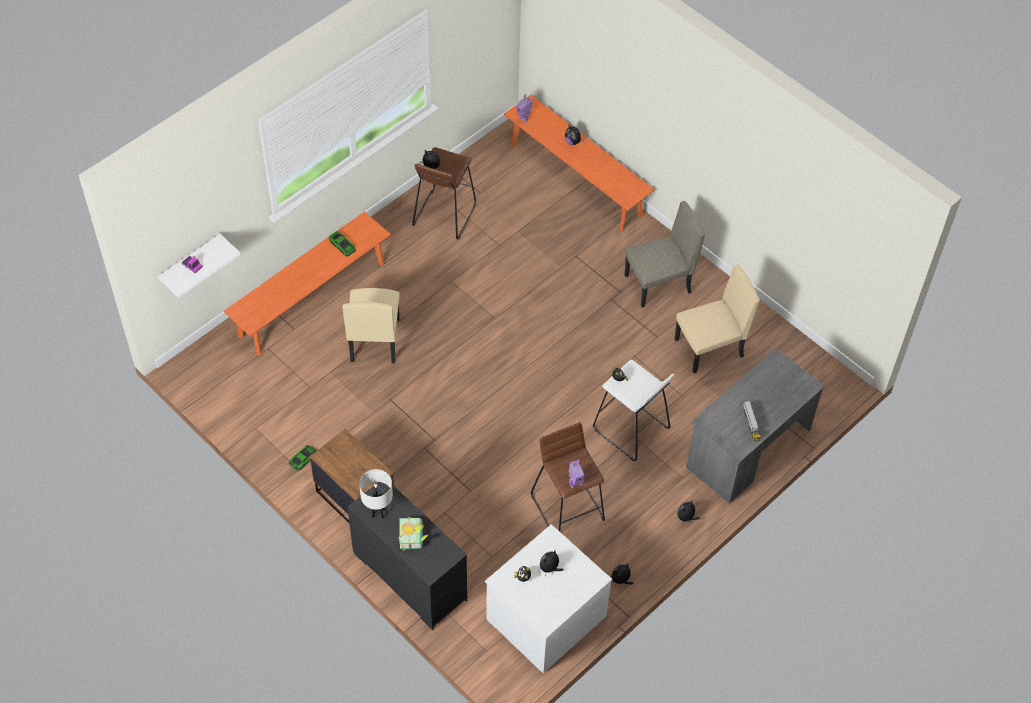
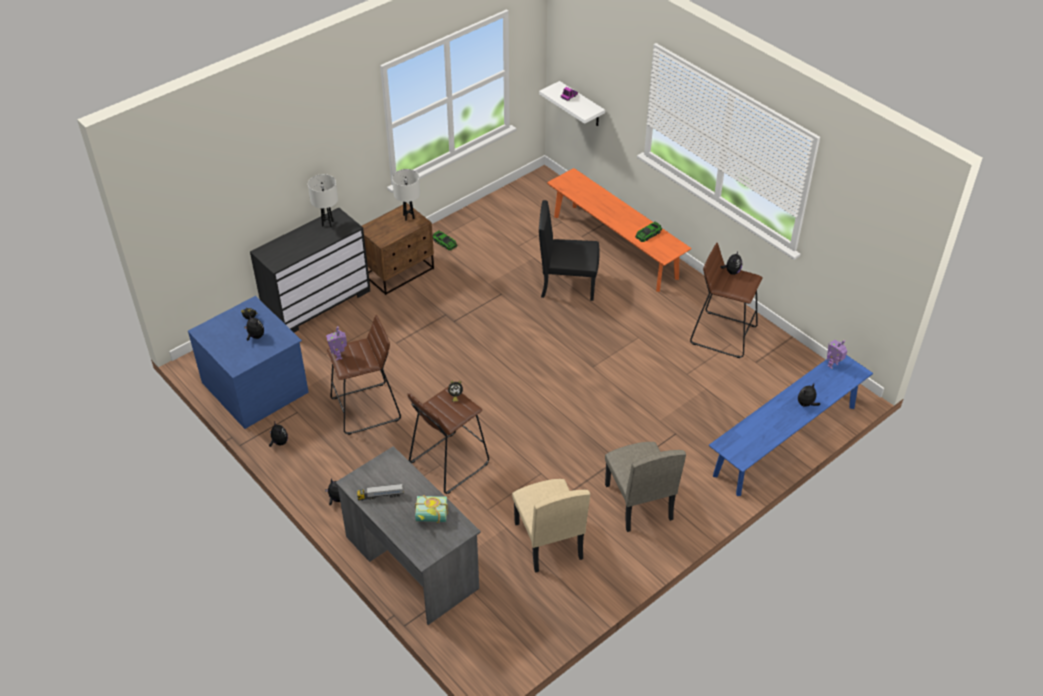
camera: 95 degrees right, 10 degrees down
beige chair [342,288,400,364] -> black chair [539,200,600,301]
book [399,517,428,551] -> book moved to [415,495,448,523]
white dresser [485,524,612,673] -> blue dresser [188,296,309,429]
orange bench [504,95,655,232] -> blue bench [709,355,873,496]
white stool [593,360,675,461] -> brown stool [407,386,489,494]
none -> white table lamp [392,169,420,221]

